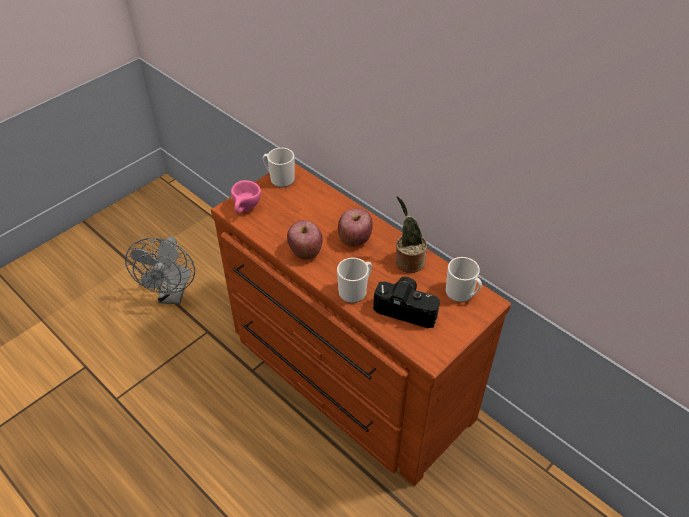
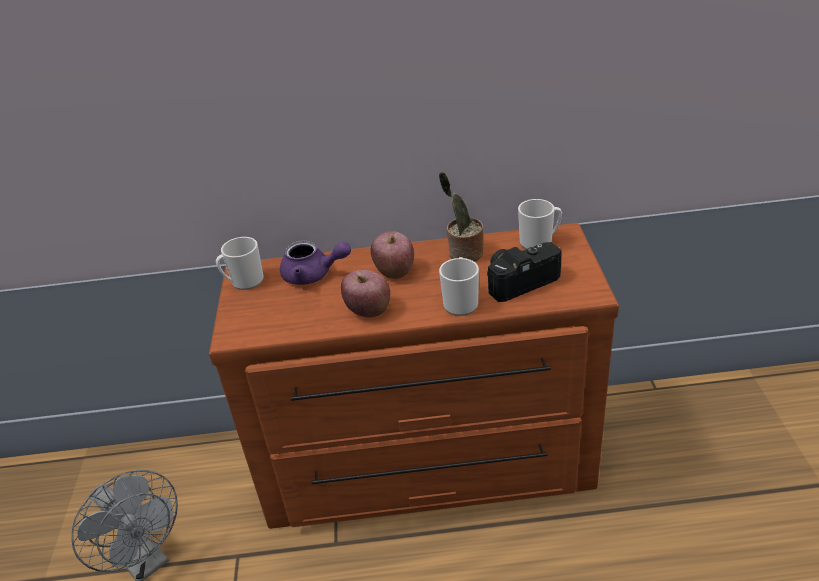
camera: 45 degrees left, 10 degrees down
pink cup [231,180,261,213] -> none
none -> purple teapot [280,240,351,285]

